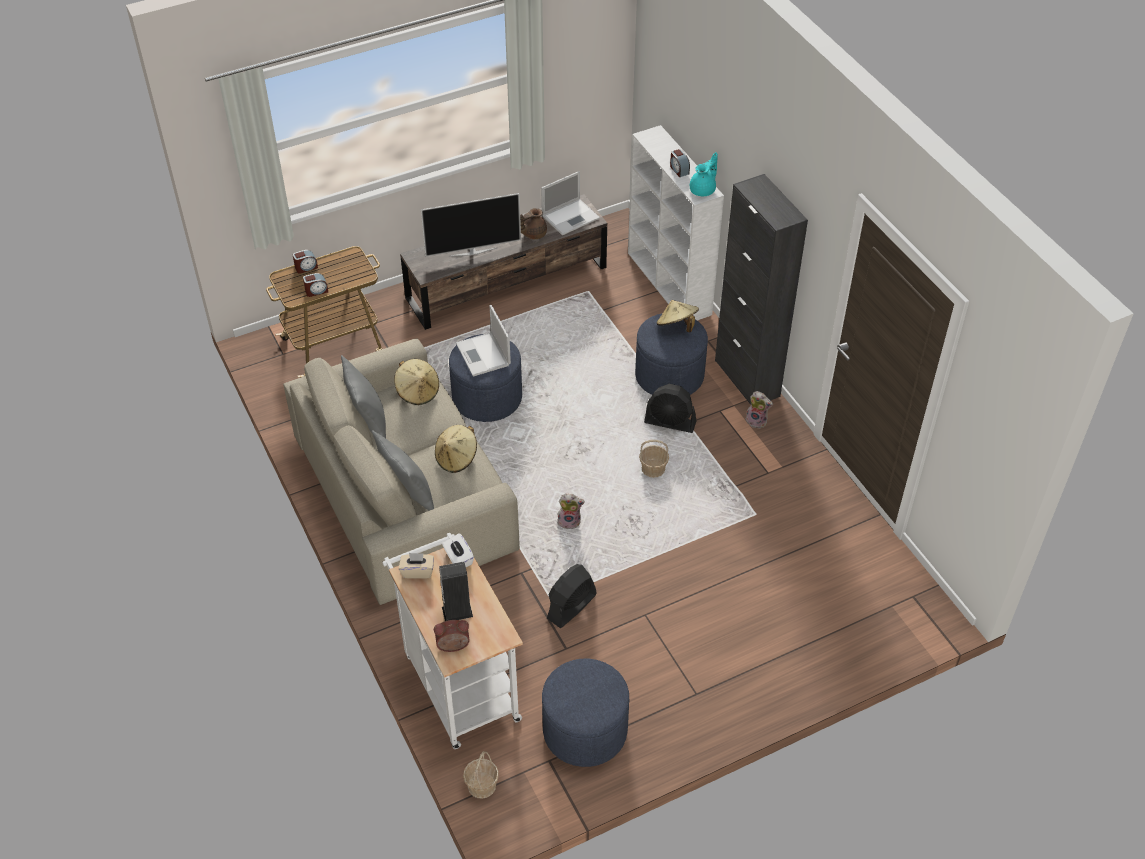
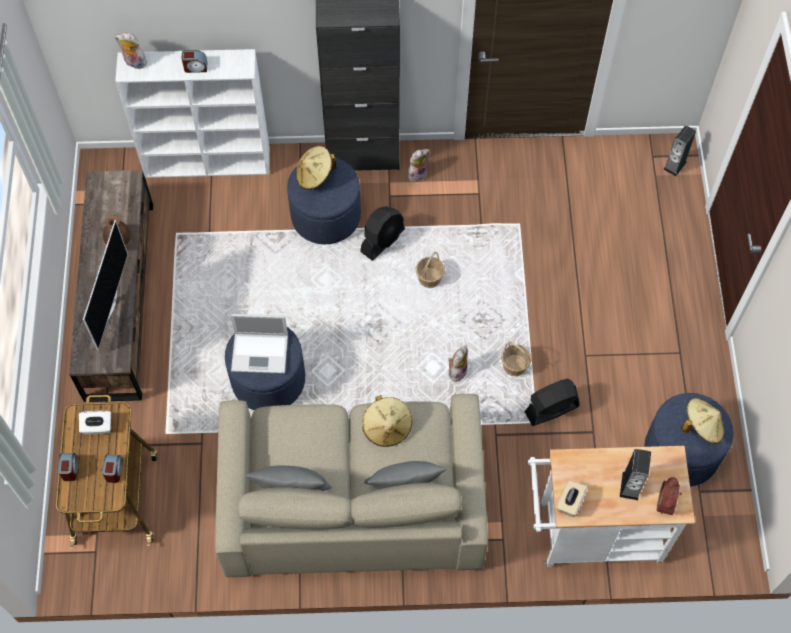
camera: 65 degrees left, 15 degrees up
beige hat [394,359,439,405] -> beige hat moved to [681,398,724,444]
white tissue box [442,533,474,567] -> white tissue box moved to [79,411,111,434]
basket [463,751,499,799] -> basket moved to [501,342,532,376]
laptop [541,171,600,235] -> none
black fan [547,564,597,628] -> black fan turned 90 degrees clockwise [524,378,579,426]
turquoise teapot [690,152,718,196] -> none
none -> plush toy [114,32,149,69]
none -> speaker [664,125,696,176]

